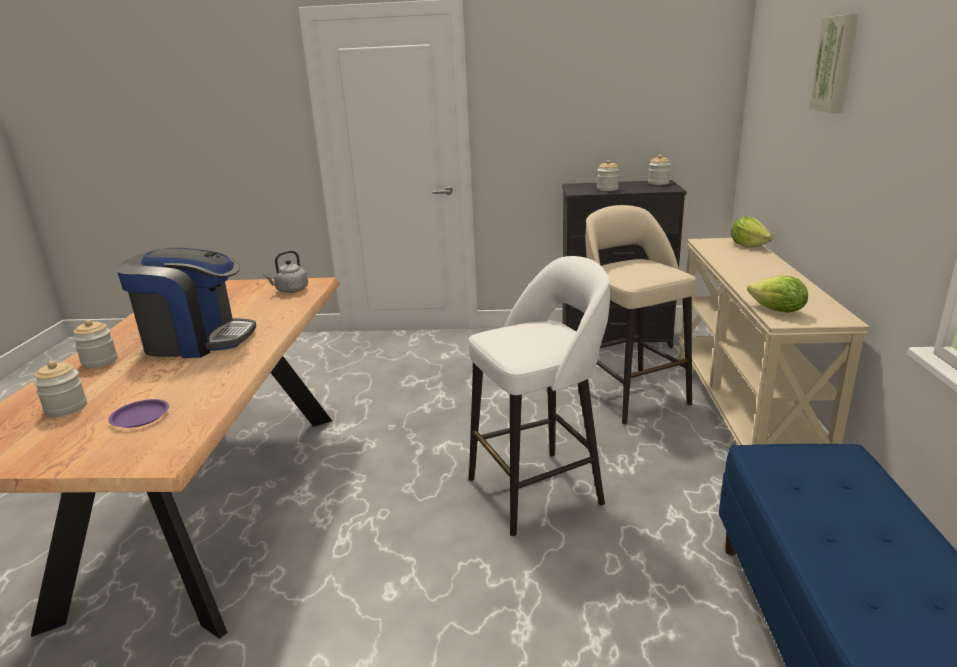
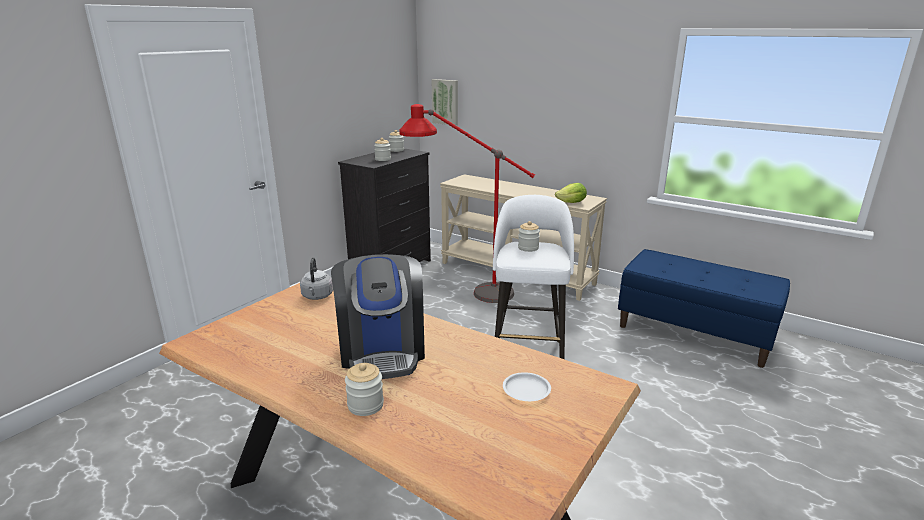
camera: 60 degrees left, 0 degrees up
jar [33,361,87,417] -> jar moved to [518,221,540,252]
purple plate [108,399,169,428] -> white plate [503,372,551,401]
coffee machine [117,247,256,358] -> coffee machine turned 135 degrees clockwise [331,254,425,379]
beige stool [578,205,696,425] -> red floor lamp [399,104,535,303]
lettuce [731,217,773,248] -> none
picture [809,14,859,113] -> picture moved to [431,79,458,125]

